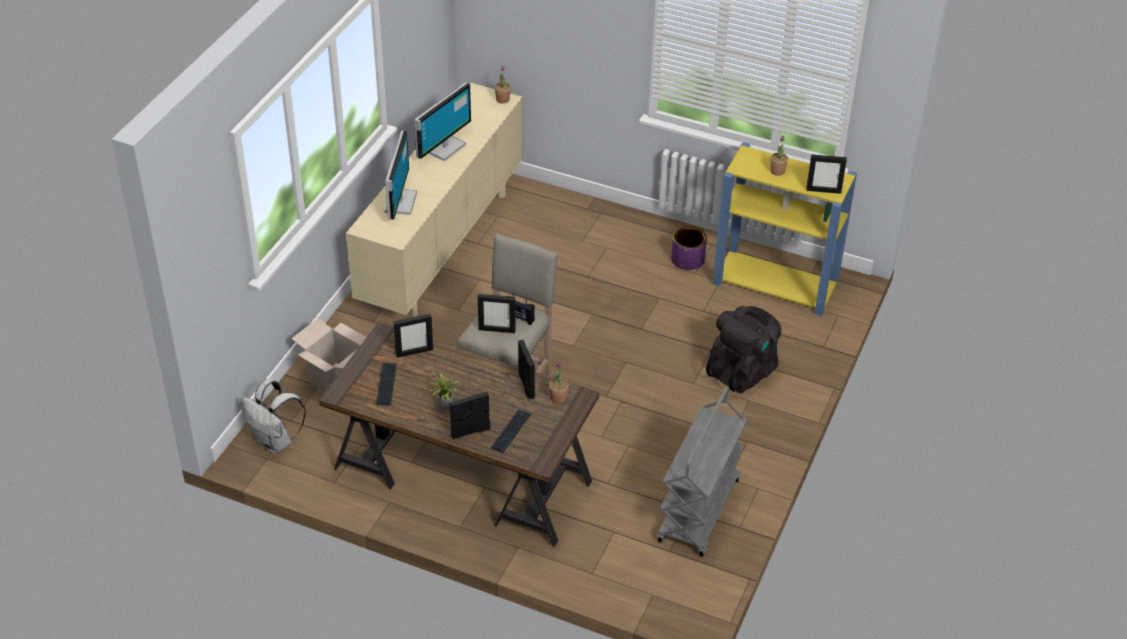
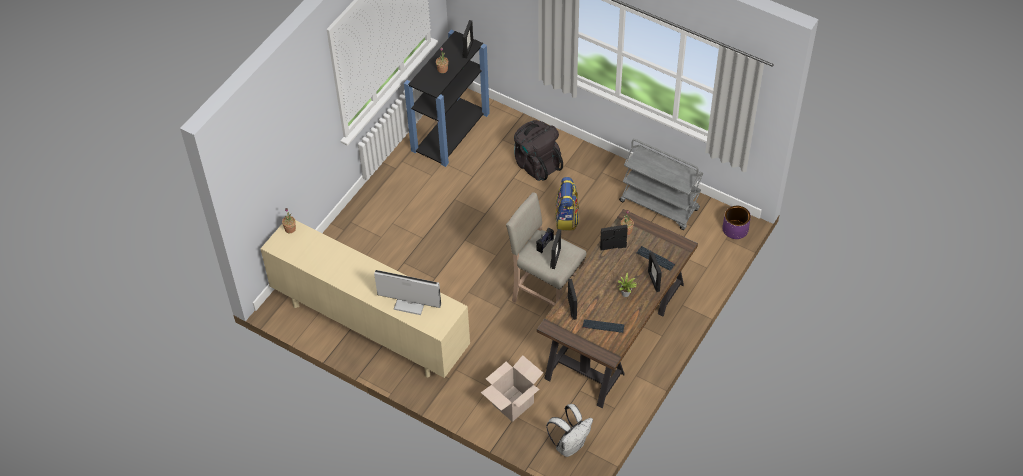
camera: 80 degrees left, 10 degrees up
monitor [414,82,471,161] -> none
purple planter [671,227,707,270] -> purple planter moved to [722,206,751,239]
yellow bookcase [713,142,857,316] -> black bookcase [404,30,490,167]
none -> backpack [555,177,579,231]

